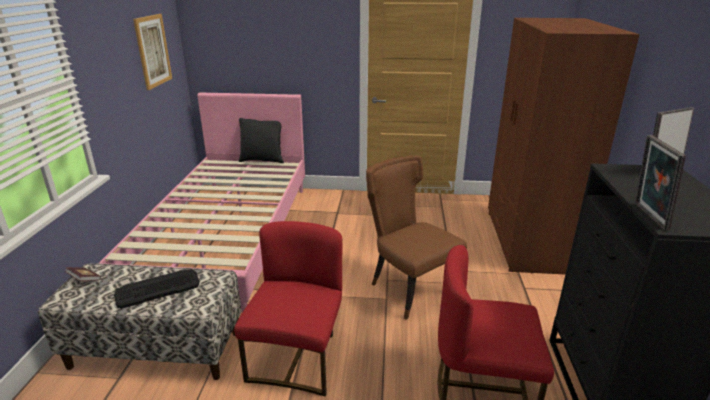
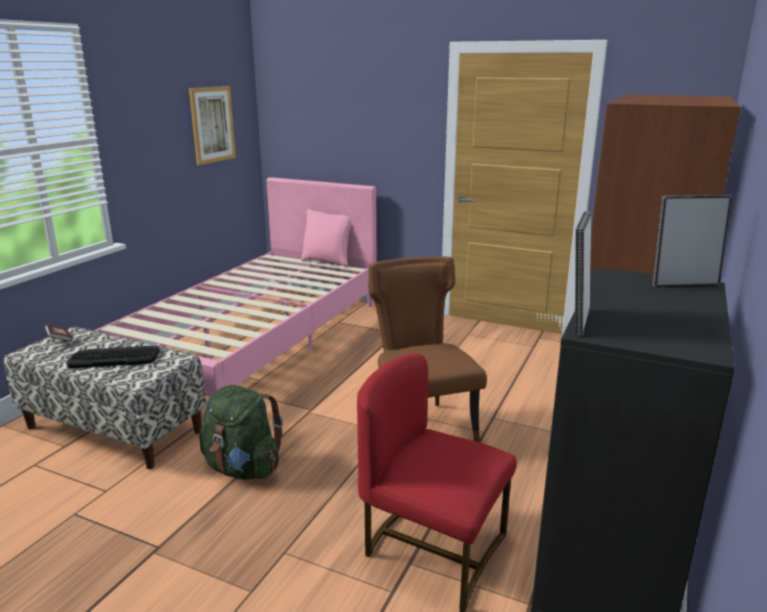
camera: 20 degrees right, 5 degrees down
red chair [234,221,342,396] -> green backpack [199,385,283,480]
black pillow [239,118,284,163] -> pink pillow [301,209,351,267]

